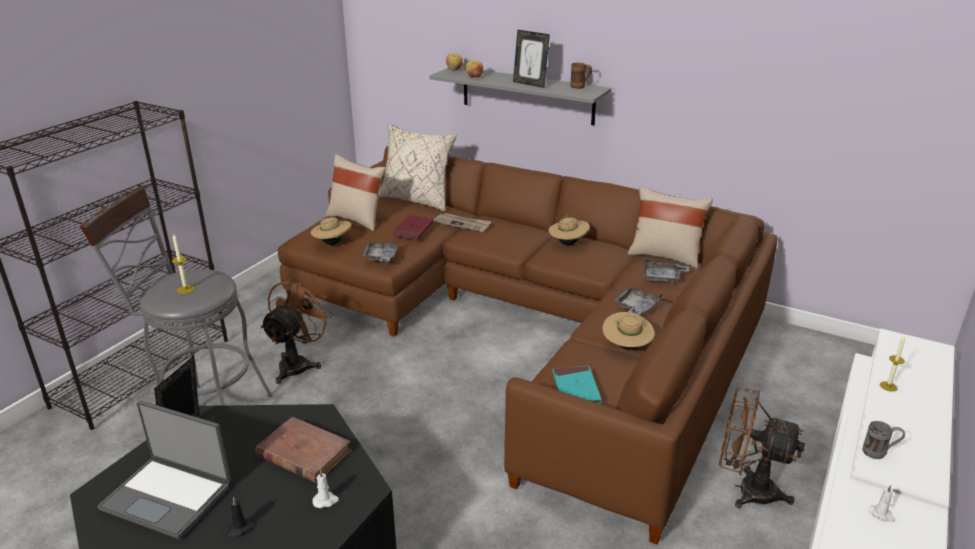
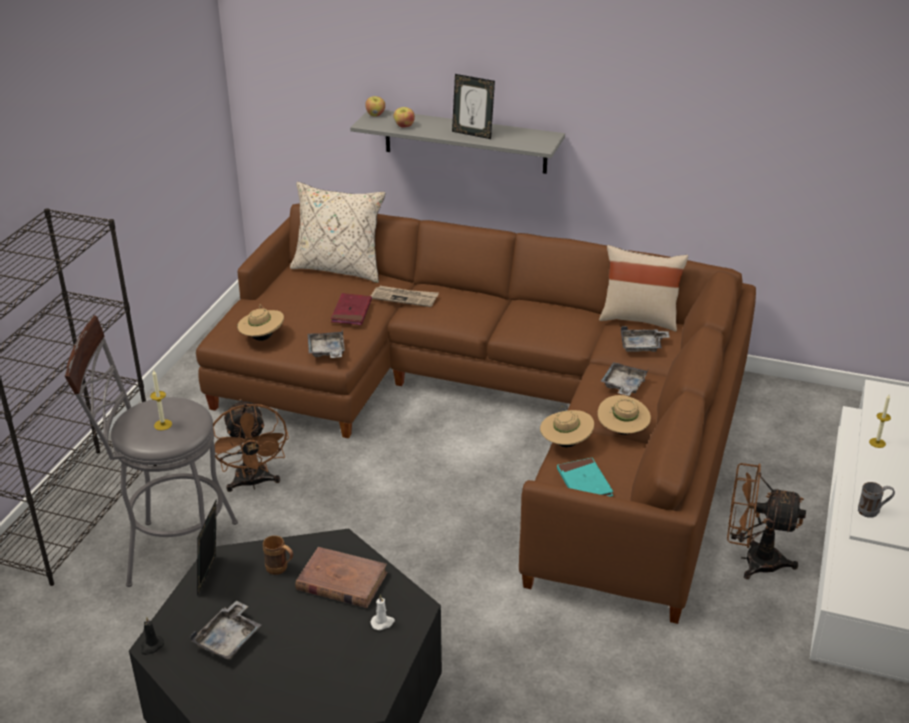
camera: 10 degrees left, 5 degrees up
laptop [97,401,231,539] -> grey tray [190,600,261,660]
black candle [226,496,253,538] -> black candle moved to [141,617,164,655]
brown fan [260,276,334,384] -> brown fan turned 150 degrees clockwise [213,399,289,492]
beige pillow [326,154,386,231] -> none
beige hat [548,214,590,245] -> beige hat moved to [540,406,594,448]
brown mug [570,63,592,89] -> brown mug moved to [263,535,293,575]
white candle [869,485,895,522] -> none

